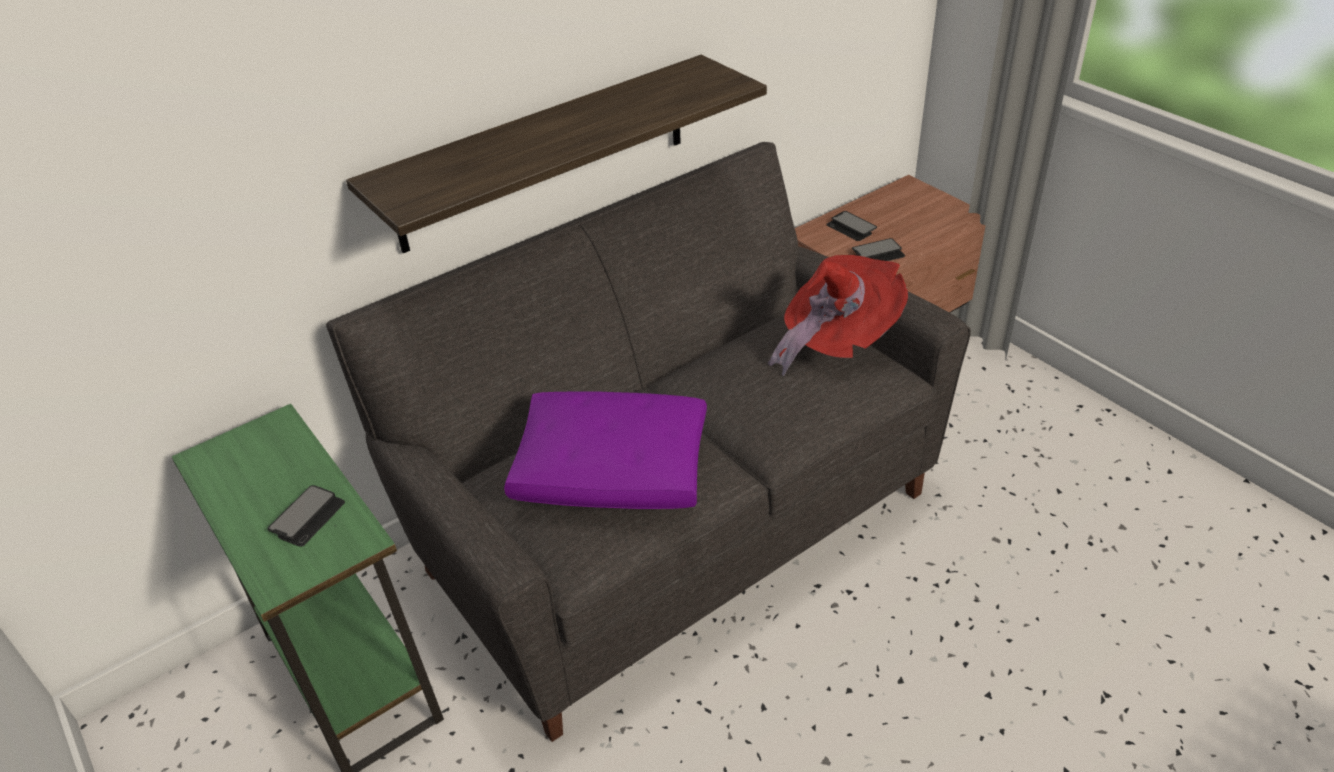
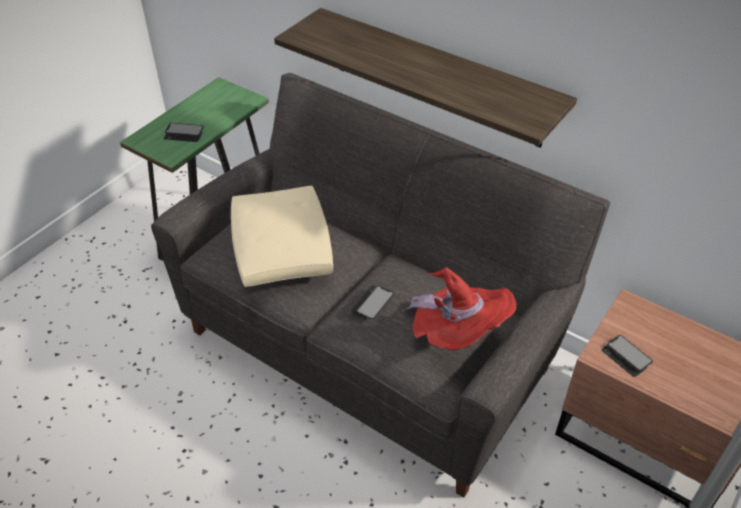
camera: 70 degrees right, 5 degrees up
purple pillow [504,391,707,509] -> beige pillow [231,186,333,287]
phone [826,211,877,241] -> phone moved to [351,285,394,319]

